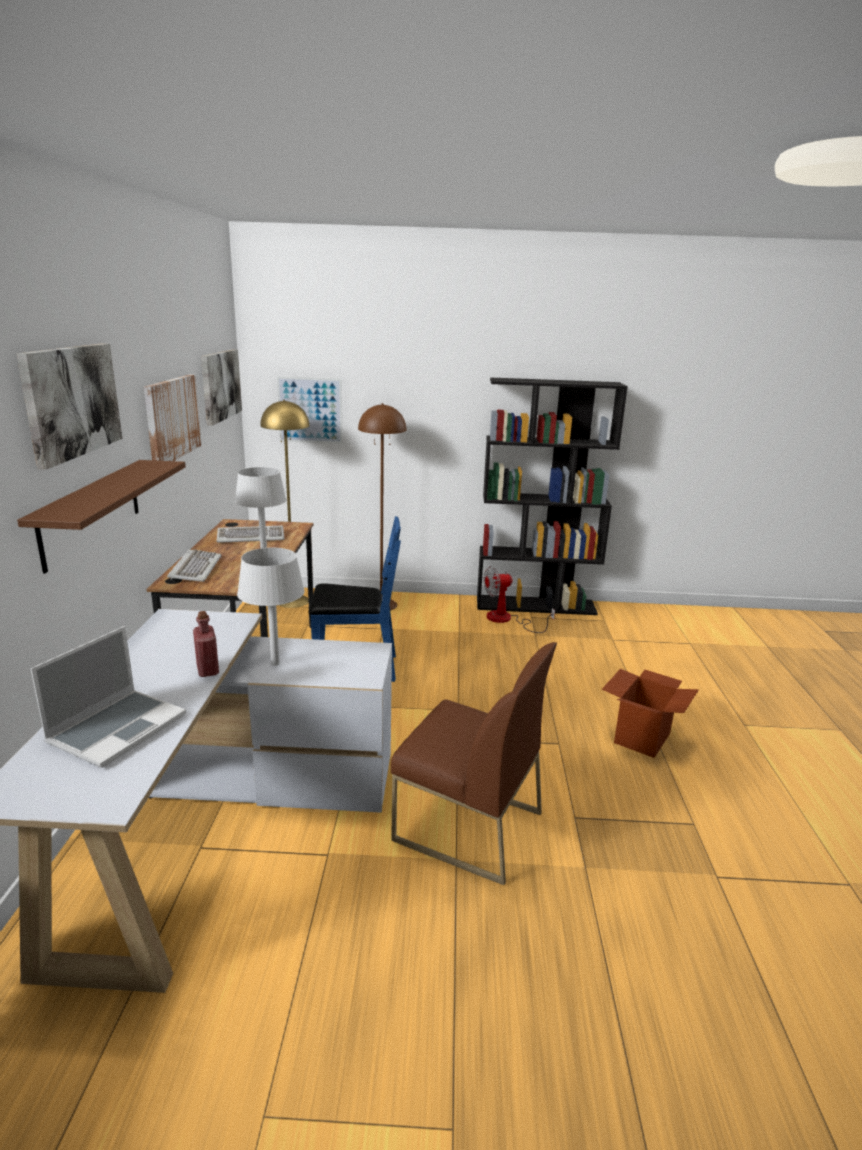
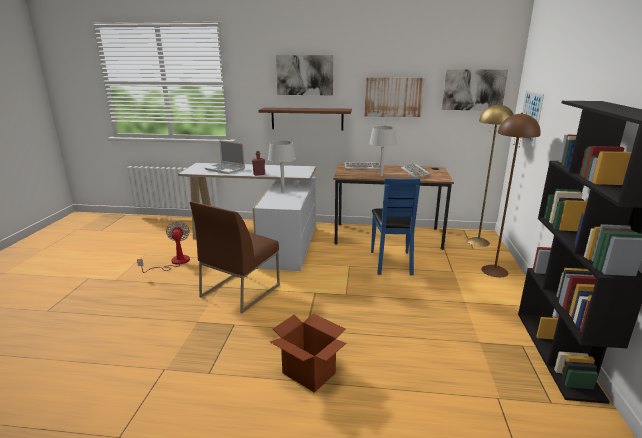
camera: 95 degrees right, 0 degrees up
fan [484,566,555,633] -> fan moved to [137,221,190,273]

